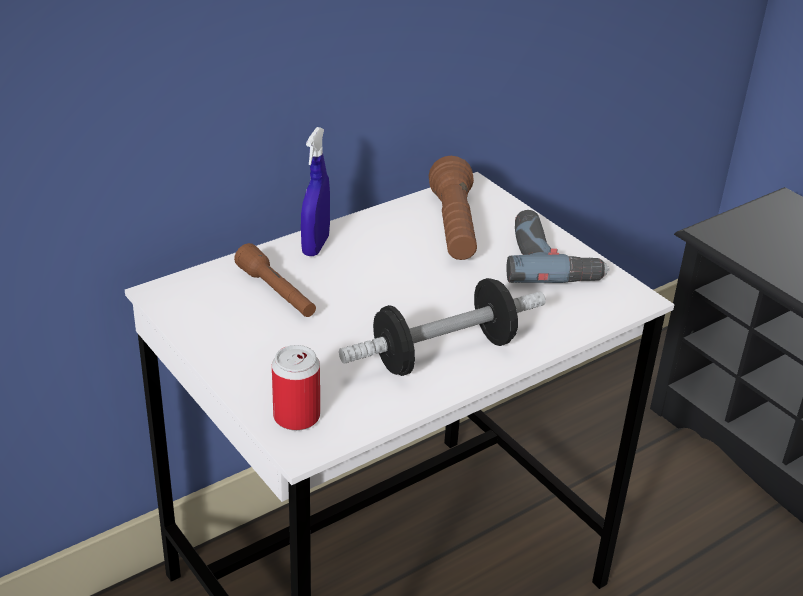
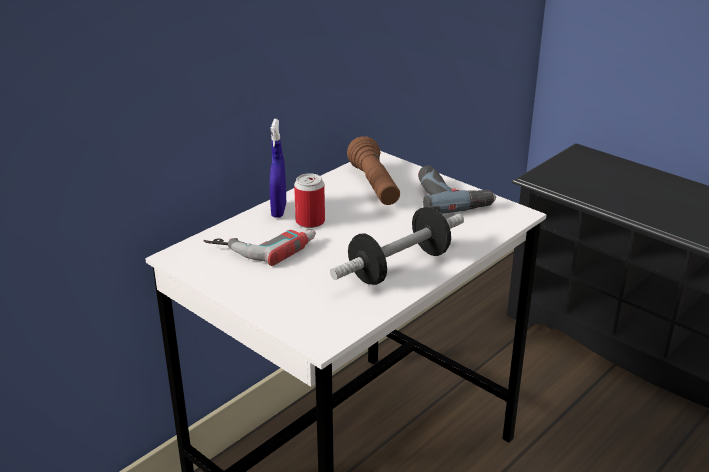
camera: 10 degrees left, 5 degrees down
brown flashlight [234,243,316,317] -> power drill [204,230,316,266]
can [272,345,320,431] -> can moved to [294,173,325,228]

